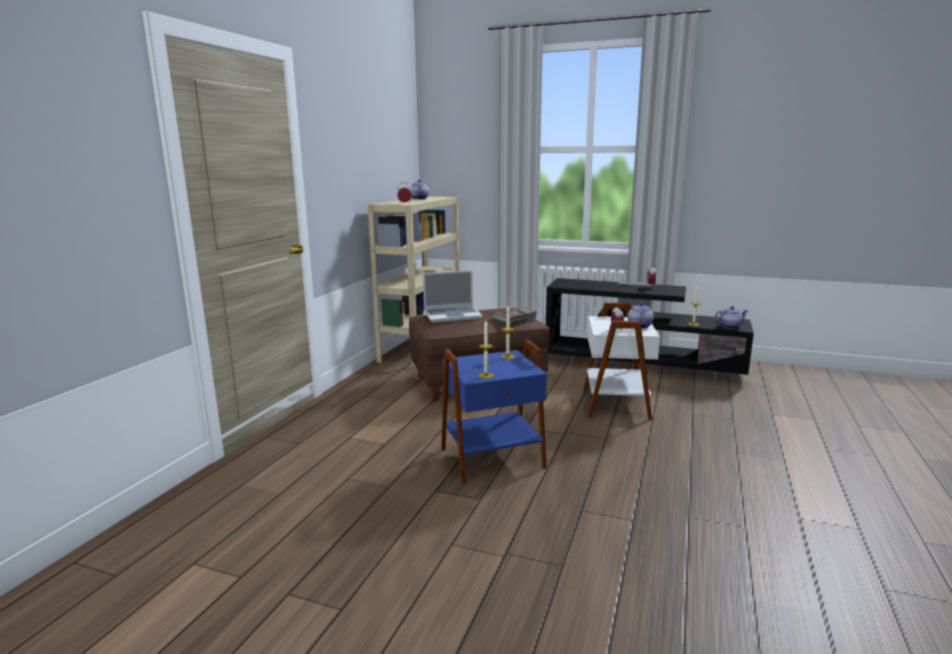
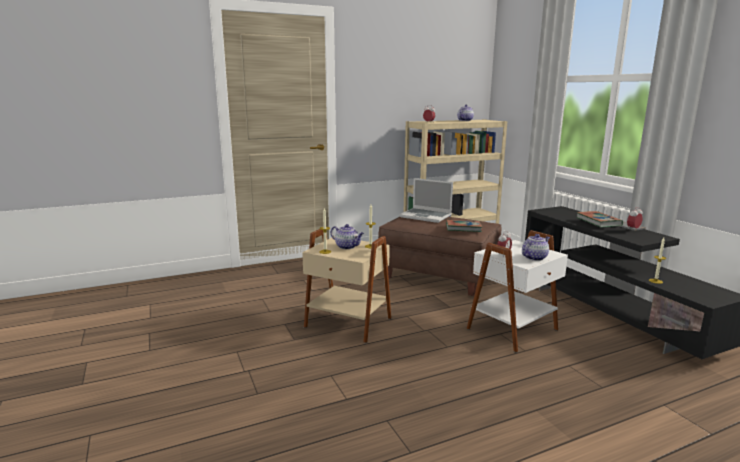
camera: 45 degrees right, 0 degrees up
blue side table [441,340,547,484] -> beige side table [302,229,391,343]
teapot [714,306,747,329] -> teapot moved to [331,224,364,249]
none -> book [576,211,623,227]

